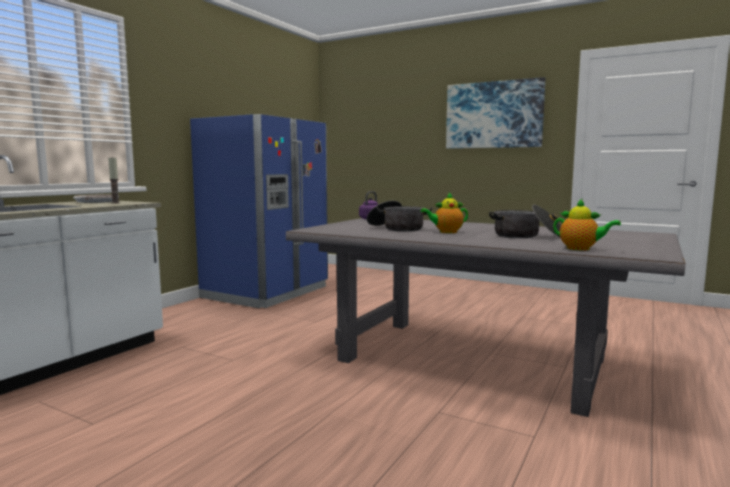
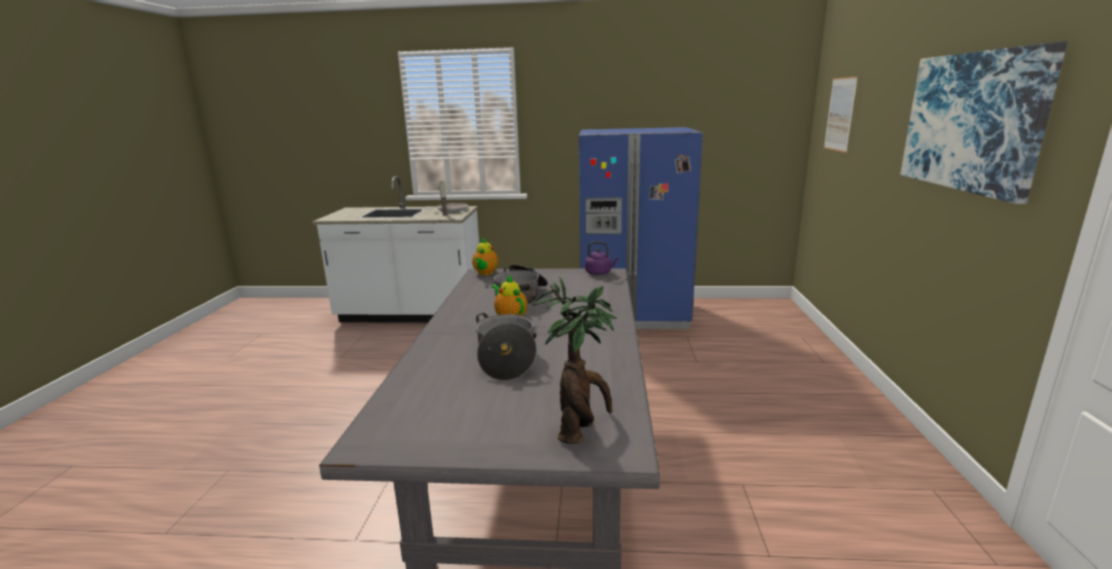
camera: 65 degrees right, 10 degrees up
teapot [553,199,621,250] -> teapot moved to [472,237,498,275]
none -> potted plant [532,276,617,444]
none -> picture [824,76,858,153]

